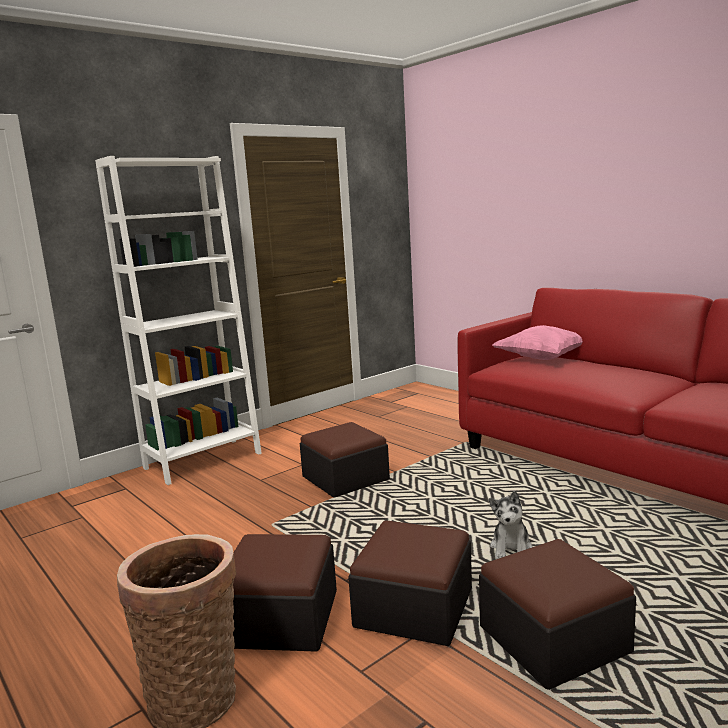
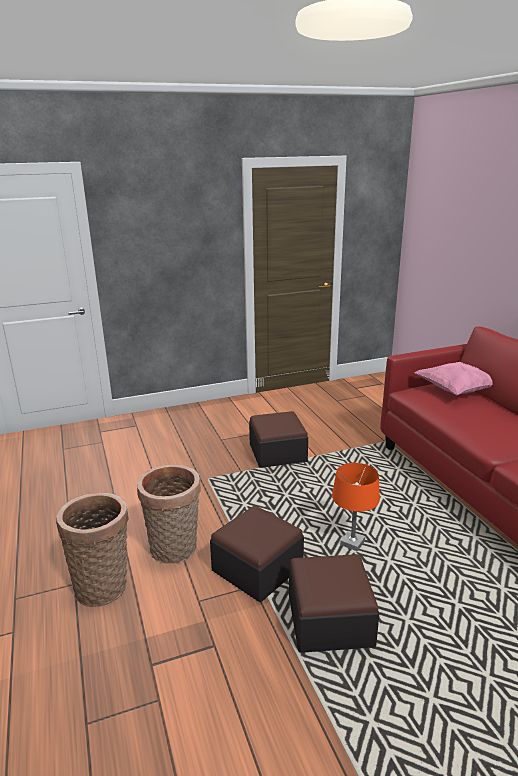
camera: 20 degrees right, 10 degrees up
white bookcase [95,156,262,485] -> none
ottoman [233,534,337,652] -> basket [137,464,201,564]
plush toy [489,491,532,559] -> orange table lamp [332,463,380,551]

